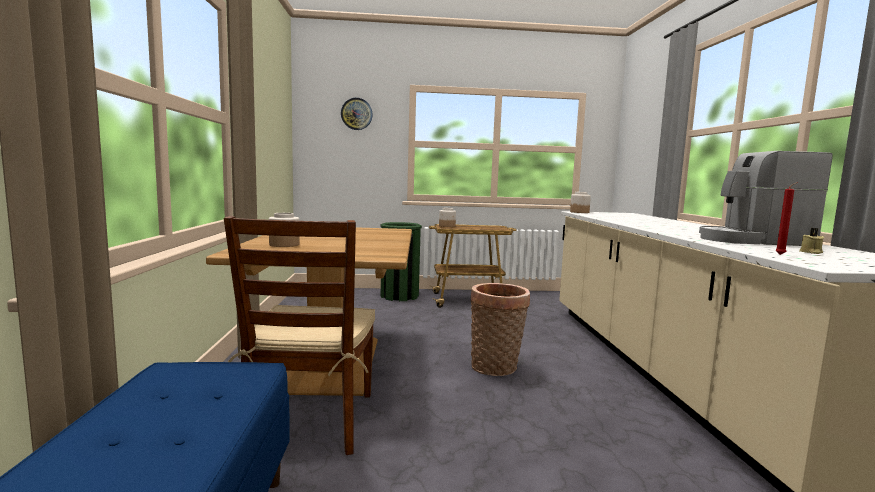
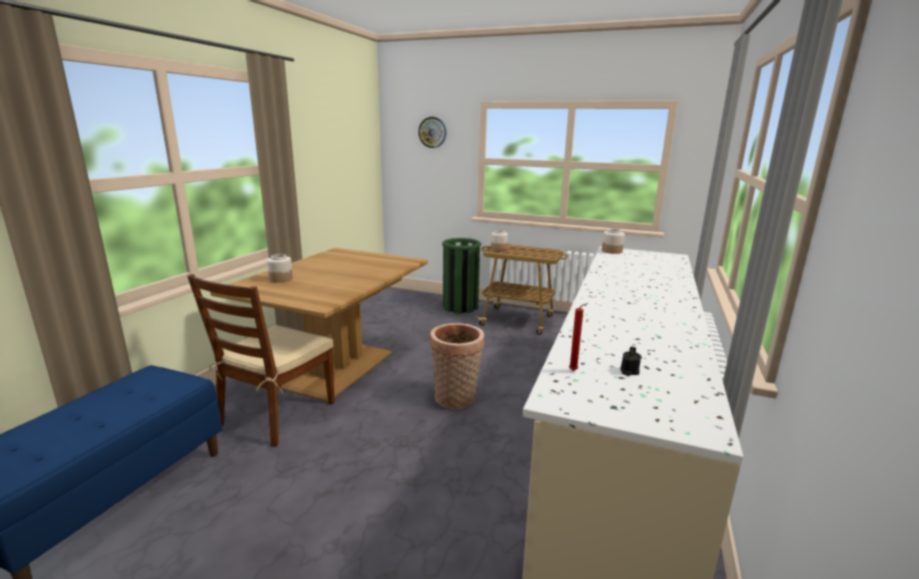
camera: 25 degrees right, 10 degrees up
coffee machine [699,151,833,246] -> none
beige candle [799,228,825,254] -> black candle [620,347,642,376]

